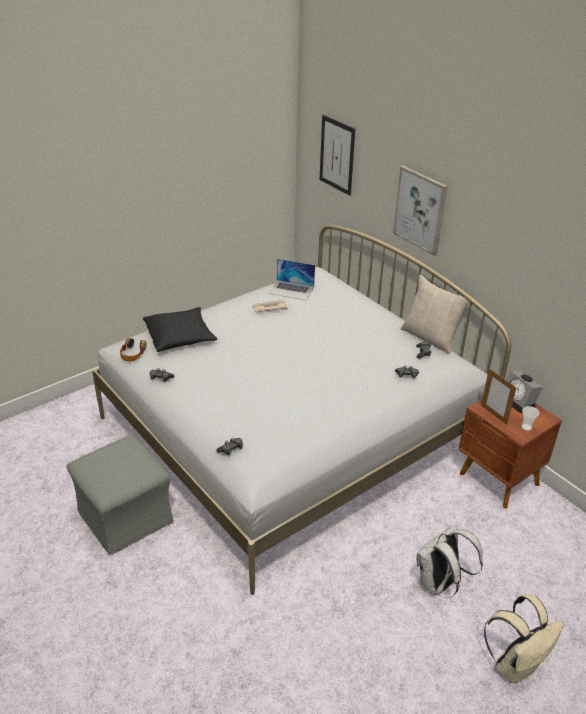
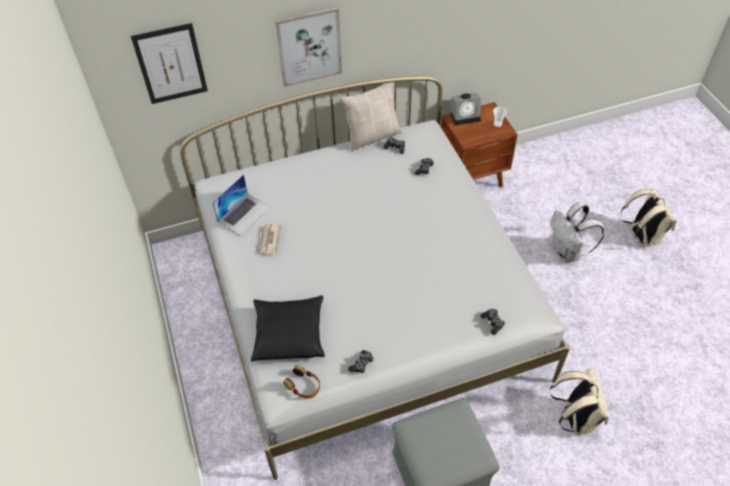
camera: 70 degrees left, 15 degrees up
picture frame [481,368,517,425] -> none
none -> beige backpack [550,368,608,435]

